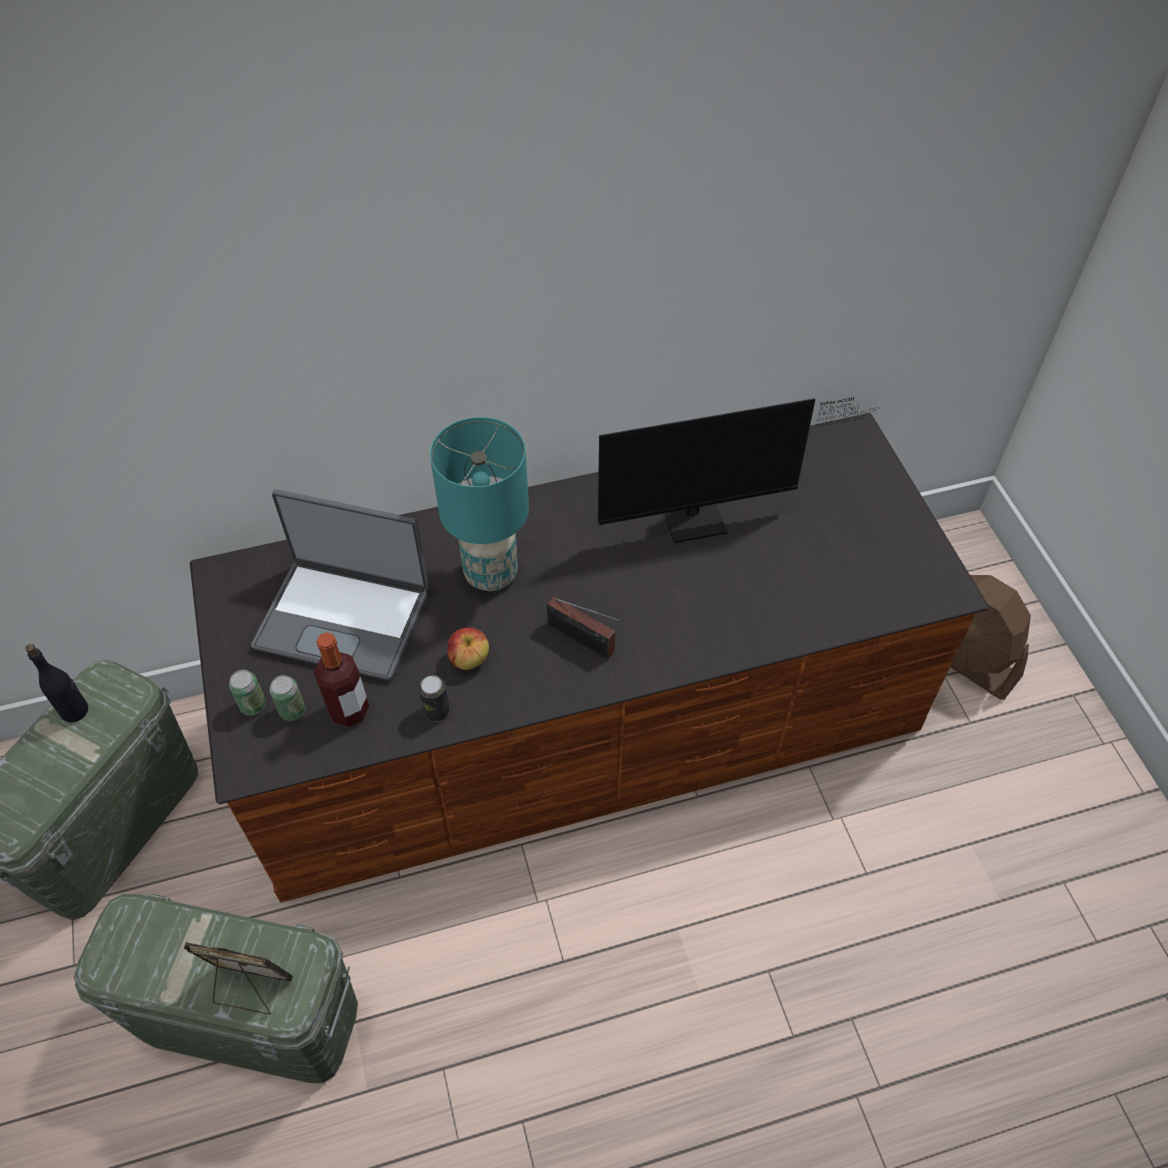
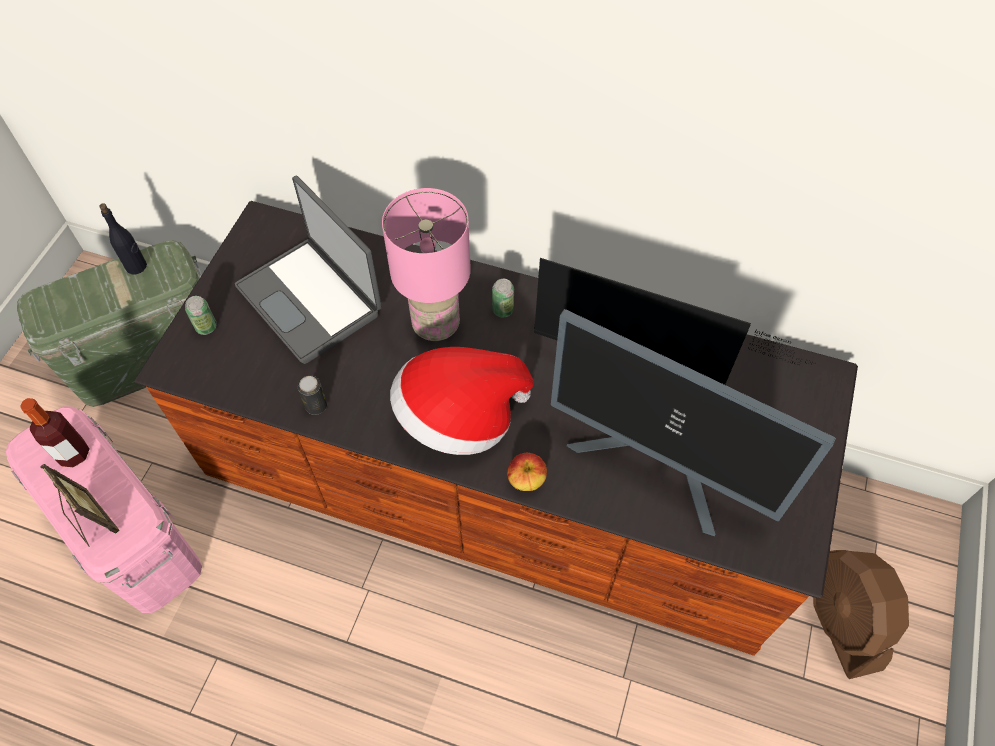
camera: 35 degrees right, 5 degrees up
green storage box [74,894,358,1083] -> pink storage box [6,406,202,613]
can [270,675,305,721] -> can moved to [492,279,514,317]
bottle [314,632,369,727] -> bottle moved to [20,398,90,467]
turquoise table lamp [430,417,529,591] -> pink table lamp [382,188,471,341]
apple [447,627,489,670] -> apple moved to [507,453,547,491]
radio [547,596,622,660] -> hat [390,347,534,455]
none -> monitor [551,309,836,536]

